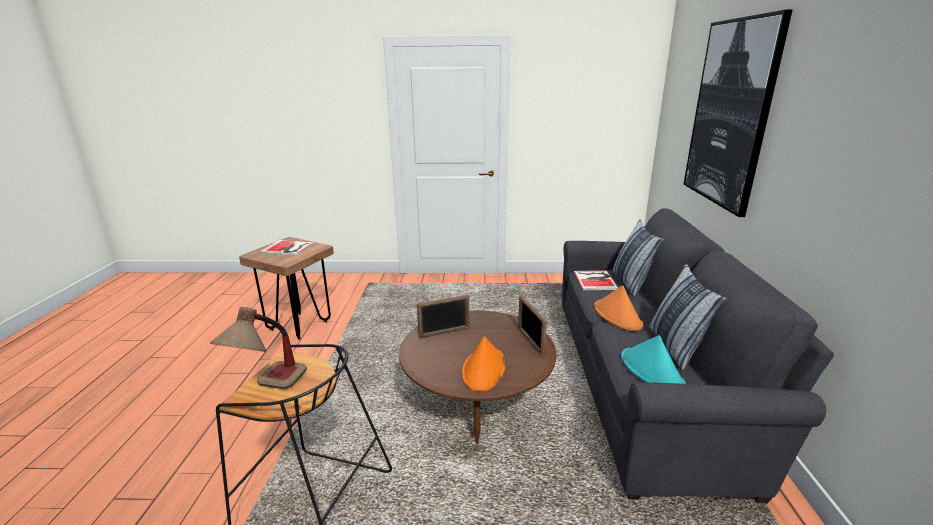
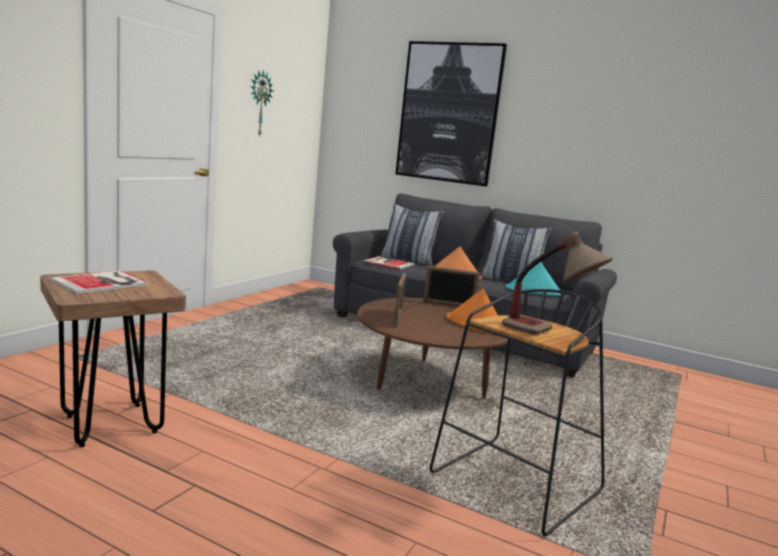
camera: 65 degrees left, 10 degrees down
none -> wall clock [250,70,273,136]

